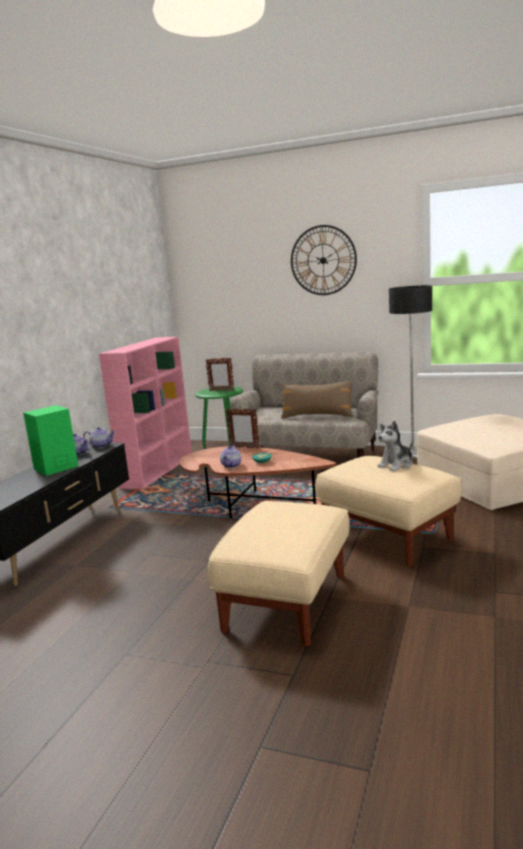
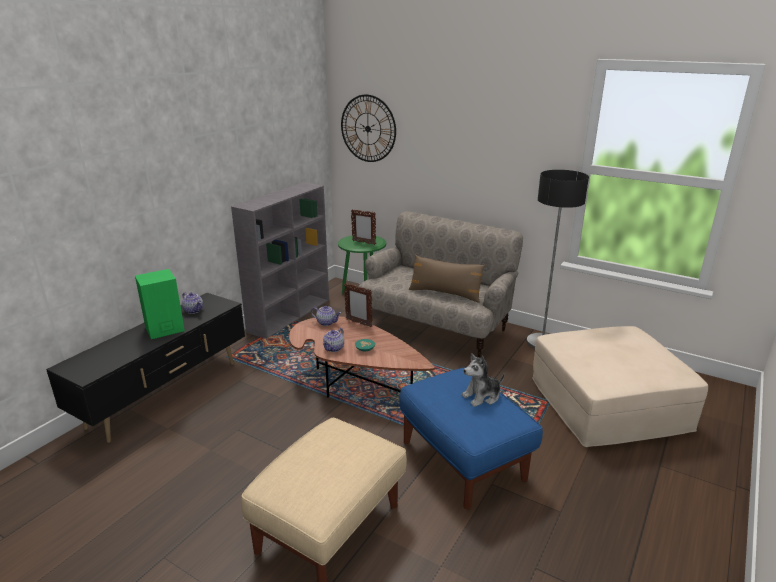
camera: 10 degrees right, 10 degrees up
teapot [83,427,115,448] -> teapot moved to [311,306,341,326]
pink bookcase [99,337,192,490] -> grey bookcase [231,182,329,339]
wall clock [291,225,357,295] -> wall clock moved to [341,94,396,162]
beige ottoman [315,456,462,567] -> blue ottoman [399,368,543,510]

